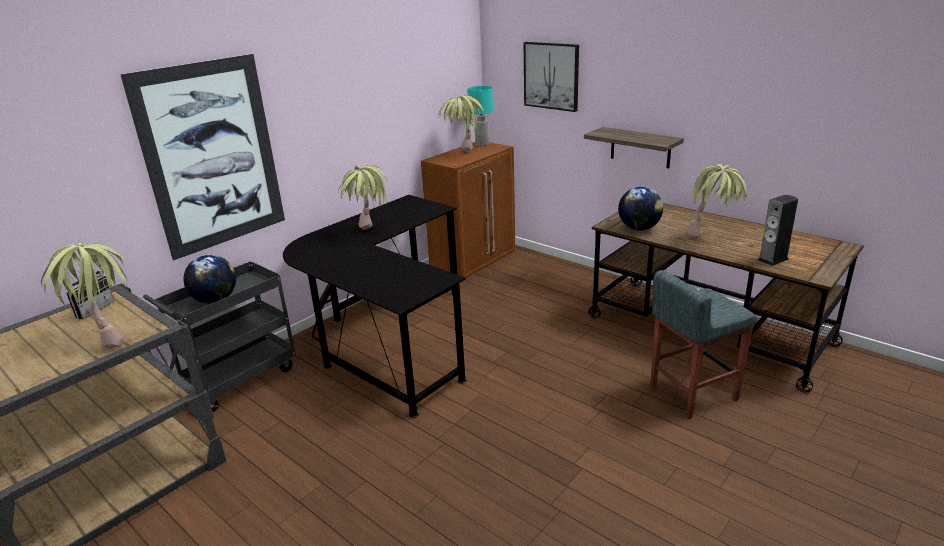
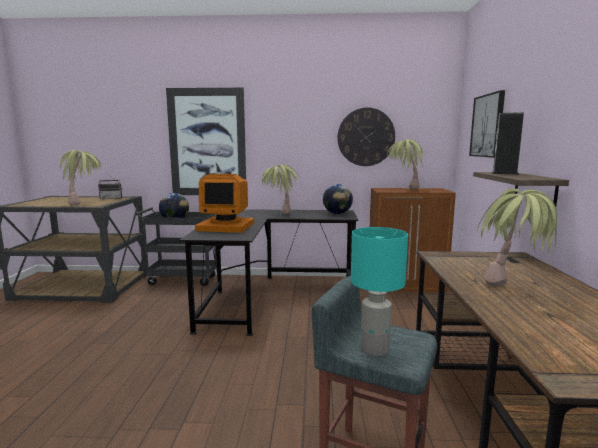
camera: 50 degrees right, 15 degrees down
turquoise table lamp [467,86,493,146] -> turquoise table lamp moved to [351,227,408,357]
globe [618,187,663,230] -> globe moved to [323,184,353,214]
speaker [758,194,798,266] -> speaker moved to [492,112,524,175]
none -> monitor [195,174,254,233]
none -> wall clock [337,107,395,166]

